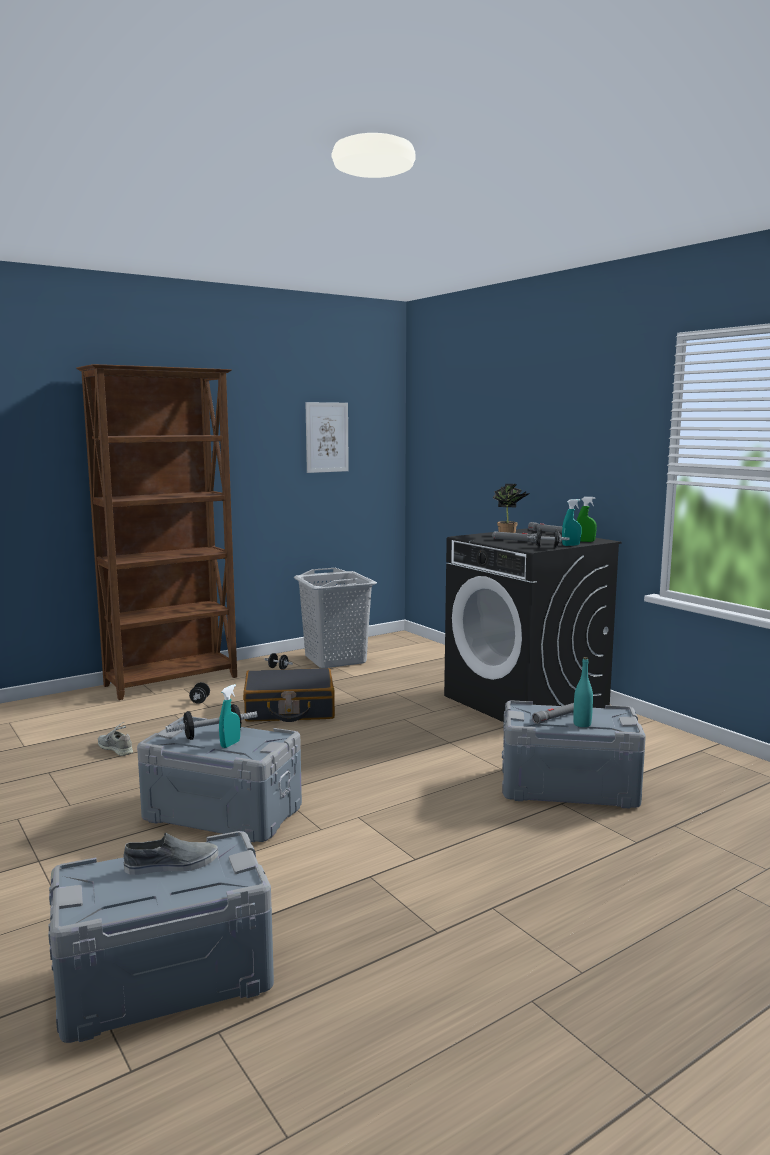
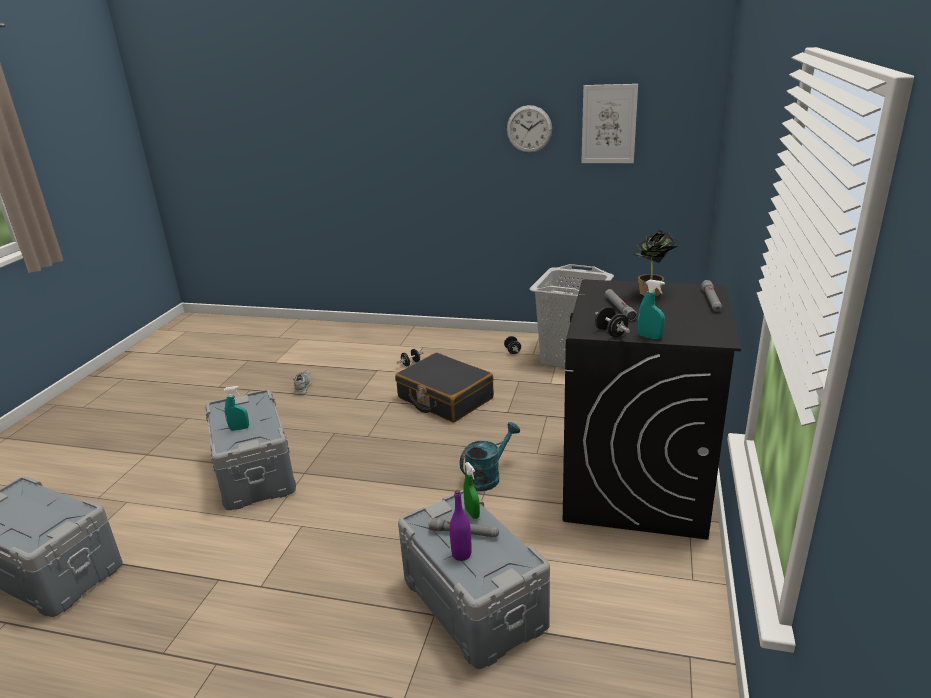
camera: 50 degrees right, 15 degrees up
brown bookcase [76,364,237,700] -> none
grey shoe [124,833,218,875] -> none
dumbbell [165,704,257,740] -> none
turquoise bottle [573,657,593,727] -> purple bottle [450,490,472,561]
green spray bottle [577,497,597,542] -> green spray bottle moved to [463,462,480,519]
none -> turquoise watering can [460,422,520,491]
none -> wall clock [507,105,552,153]

